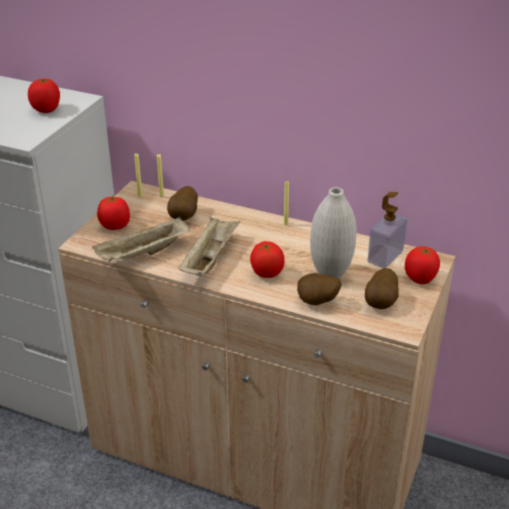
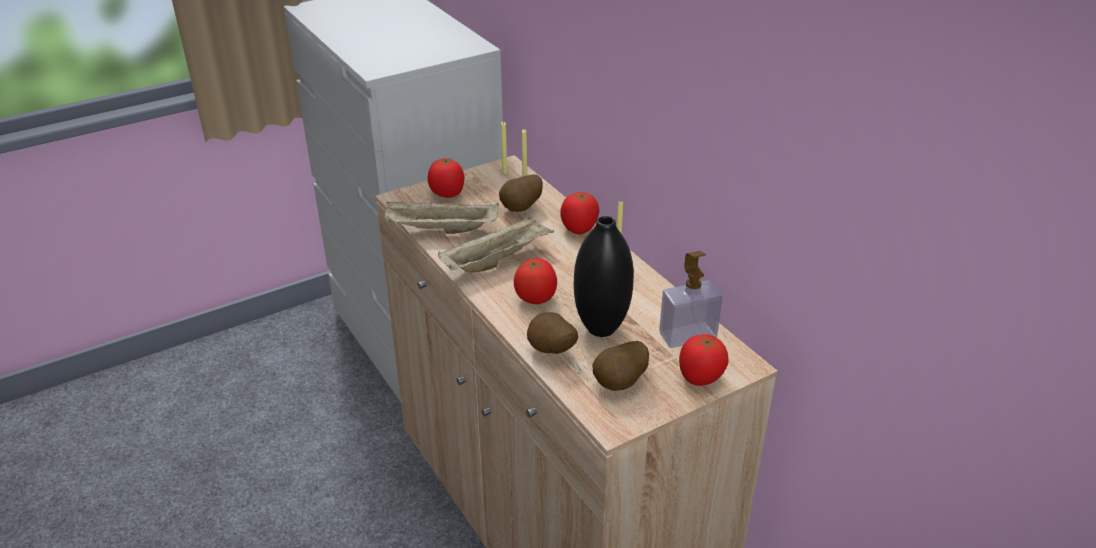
camera: 35 degrees right, 0 degrees up
tomato [28,78,60,113] -> tomato moved to [560,192,599,234]
white vase [310,187,357,279] -> black vase [574,216,634,337]

